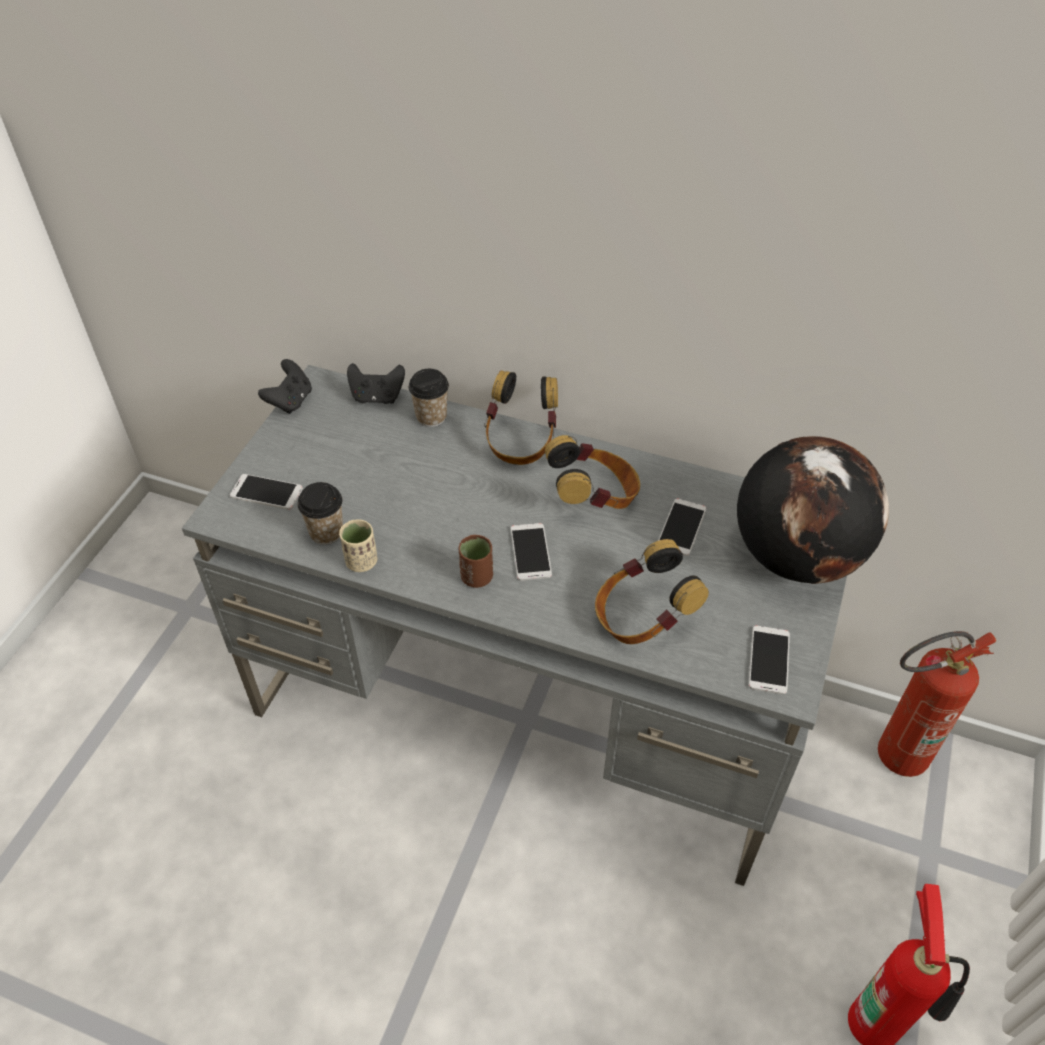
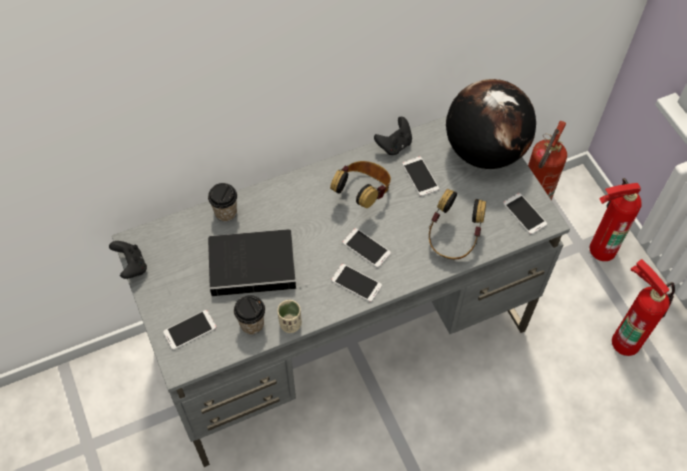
camera: 45 degrees left, 10 degrees up
black game controller [347,363,405,404] -> black game controller moved to [374,117,412,155]
brown cup [459,535,493,588] -> phone [331,264,382,302]
headphones [484,370,558,465] -> none
none -> book [208,229,312,296]
none -> fire extinguisher [589,178,642,261]

